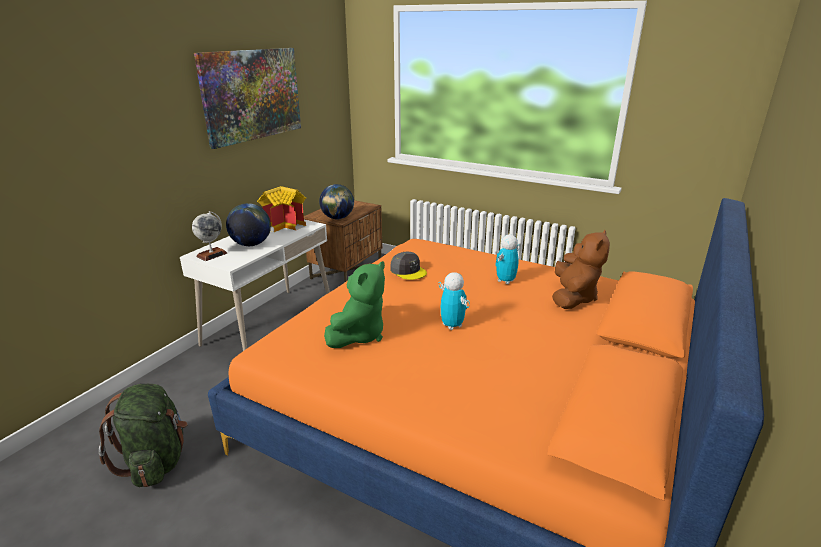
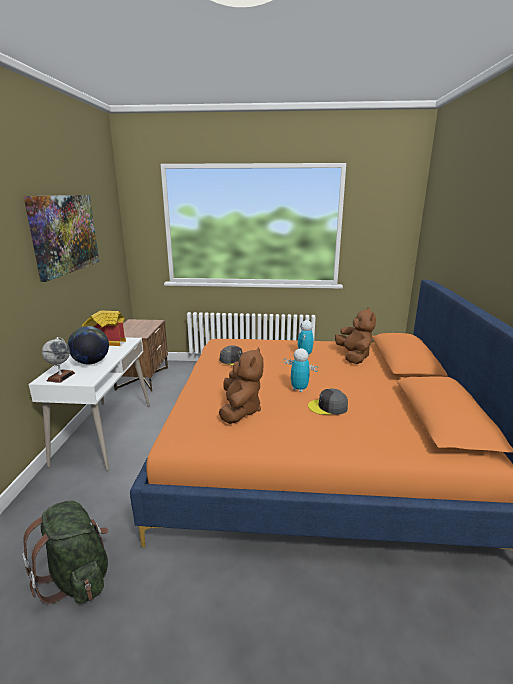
camera: 25 degrees left, 5 degrees down
globe [319,184,354,219] -> none
green plush toy [324,261,385,348] -> brown plush toy [219,347,264,424]
none -> grey cap [308,388,348,415]

